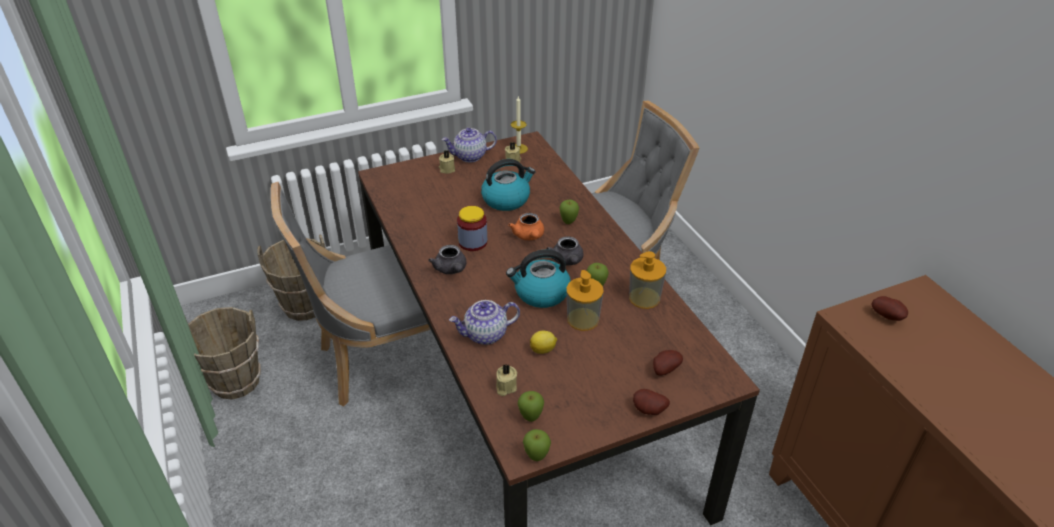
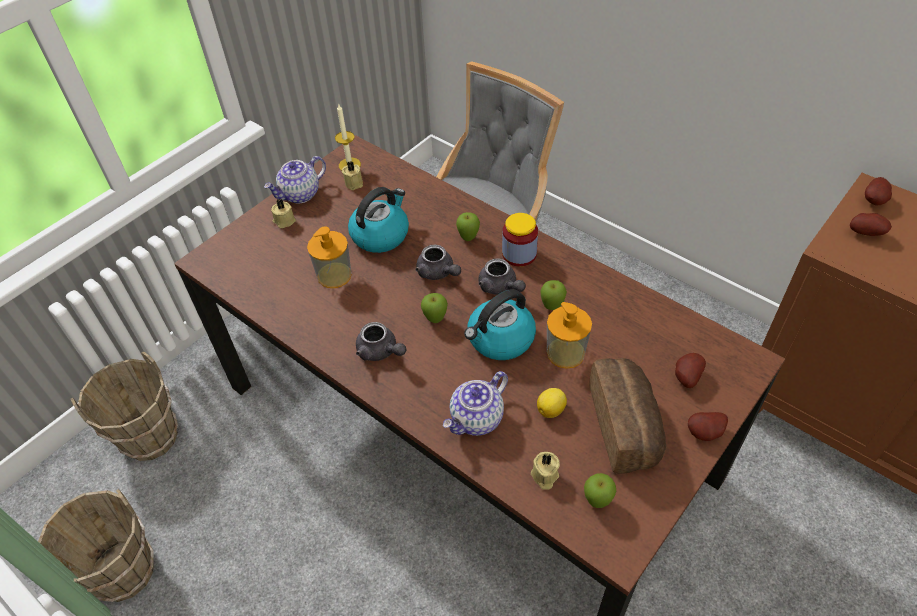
camera: 25 degrees left, 10 degrees up
grey chair [271,182,431,407] -> none
jar [457,206,487,251] -> jar moved to [502,213,538,267]
orange teapot [508,213,544,240] -> grey teapot [415,245,461,280]
apple [523,429,551,461] -> apple moved to [421,293,448,323]
soap dispenser [629,251,666,309] -> soap dispenser moved to [307,227,352,288]
none -> bread [589,358,666,474]
none -> potato [865,177,892,205]

